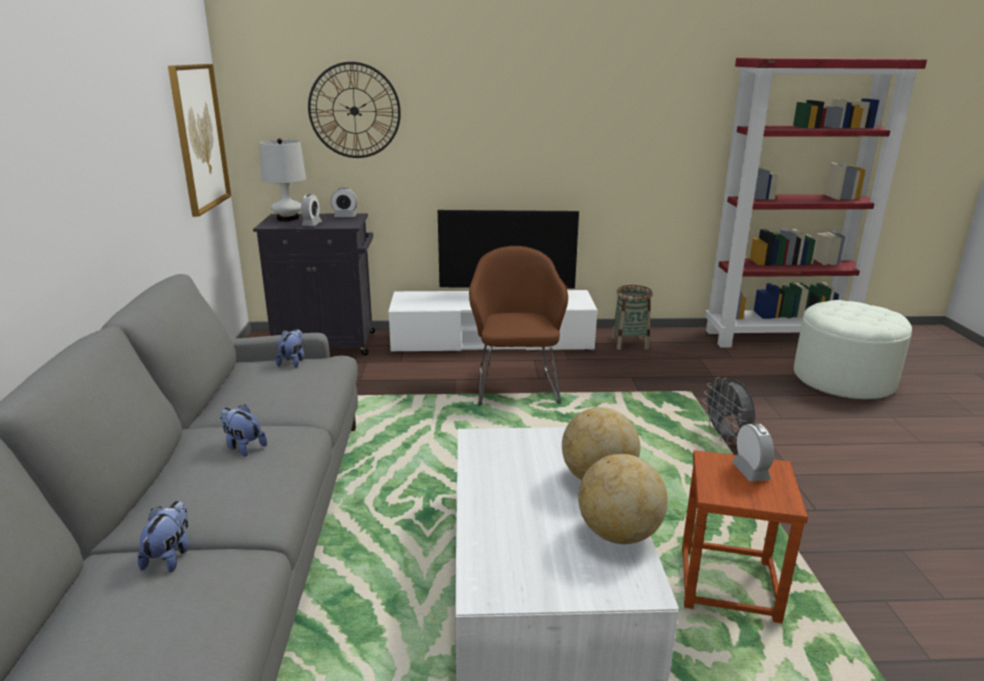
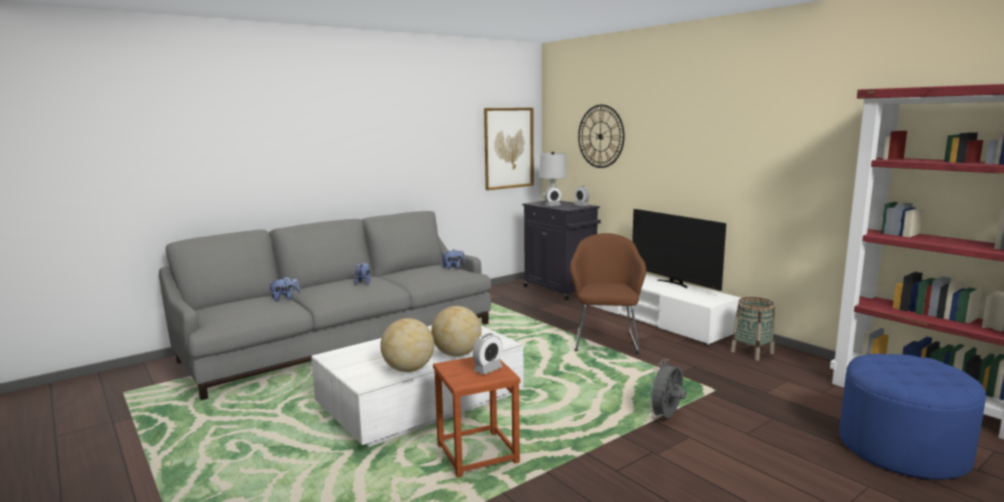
camera: 55 degrees right, 10 degrees down
brown armchair [469,246,568,406] -> brown armchair turned 45 degrees counterclockwise [570,233,646,354]
white ottoman [794,300,912,400] -> blue ottoman [839,354,986,480]

